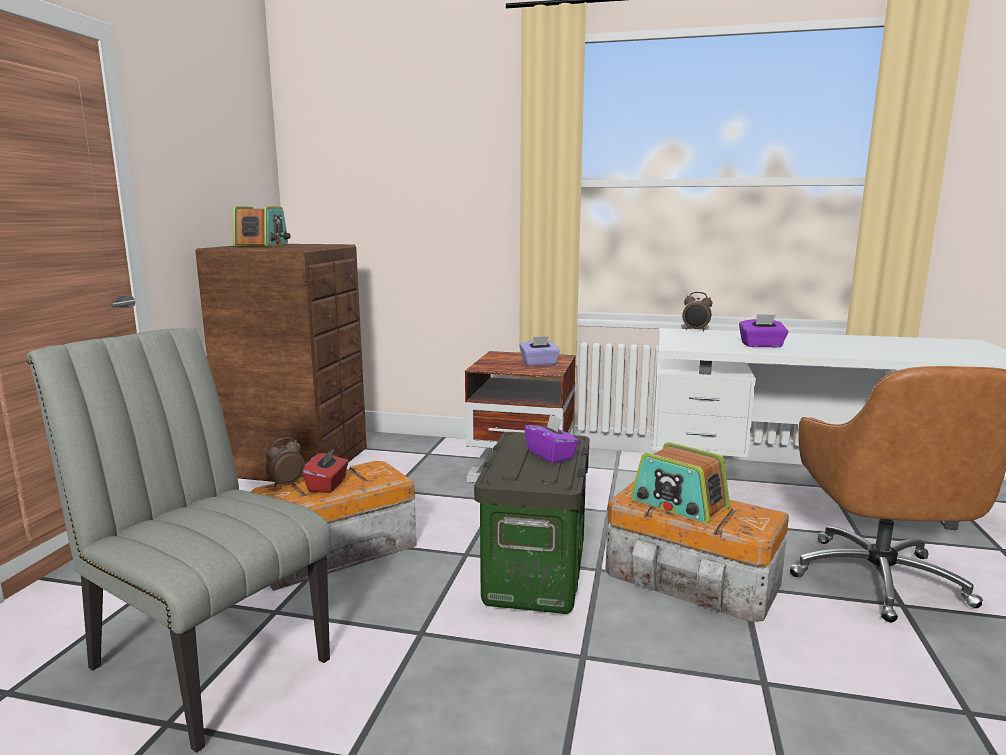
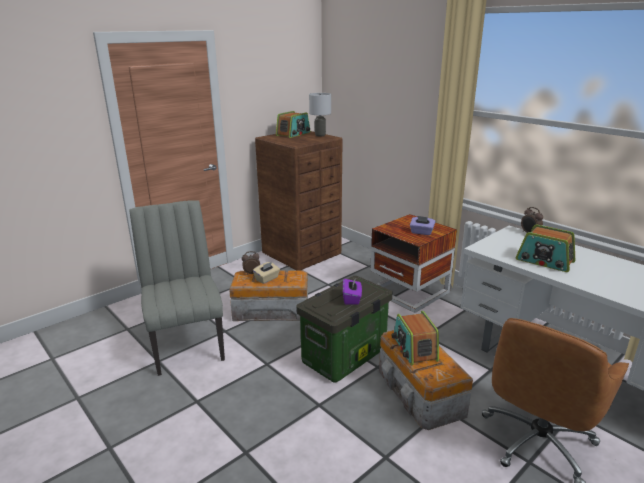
camera: 35 degrees right, 10 degrees up
red tissue box [302,448,349,493] -> beige tissue box [253,262,280,284]
purple tissue box [739,314,788,347] -> radio [516,224,575,272]
none -> white table lamp [309,93,331,137]

